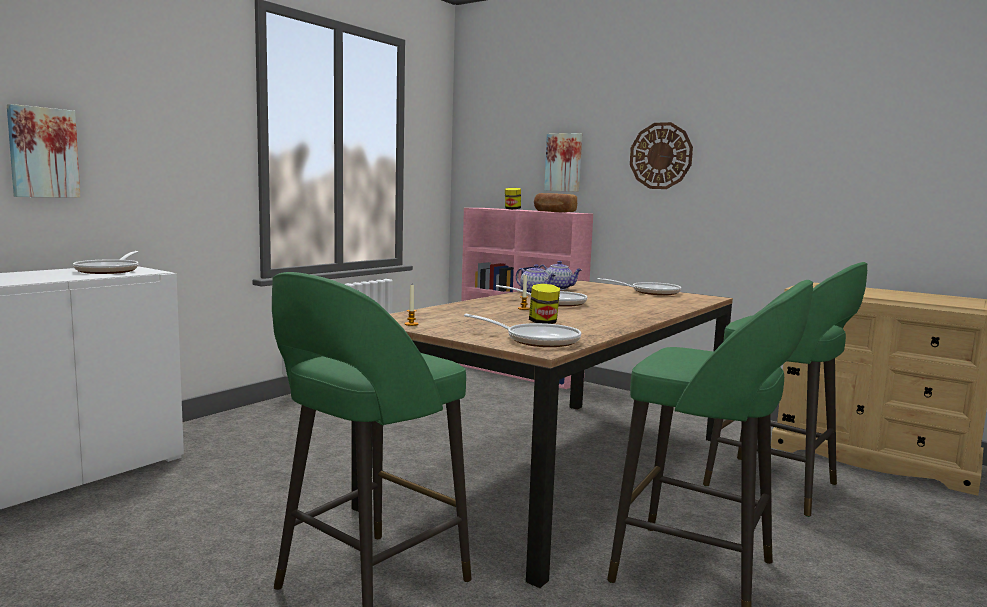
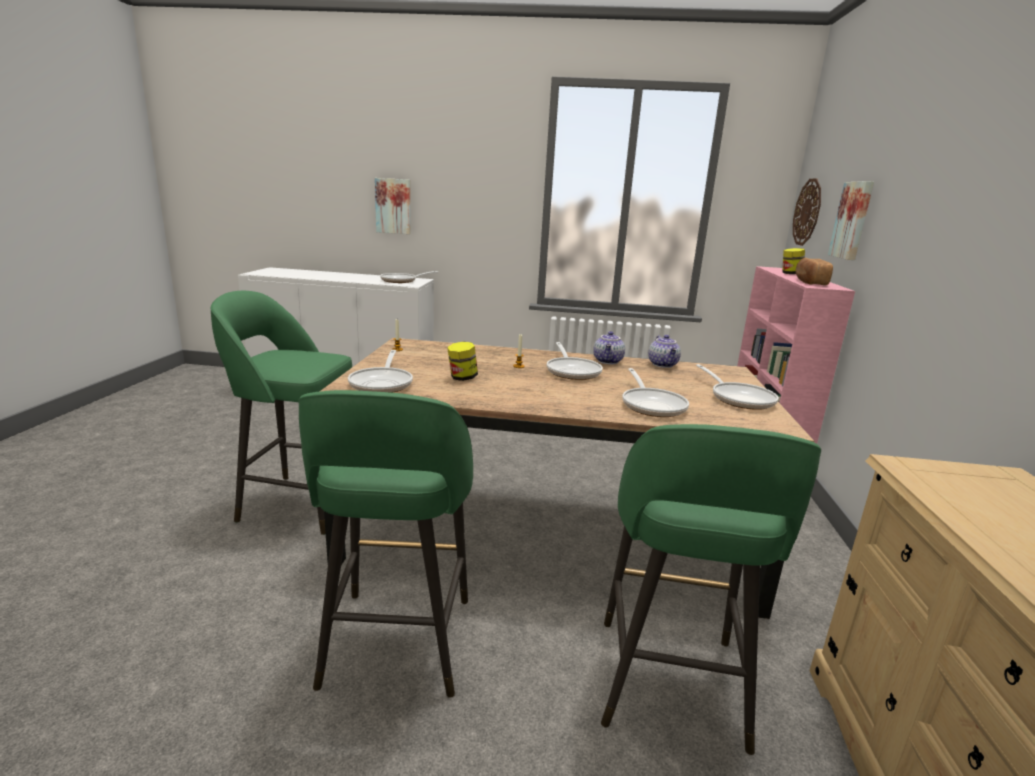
camera: 60 degrees right, 10 degrees up
wall clock [630,122,693,189] -> wall clock moved to [793,178,821,246]
none -> frying pan [622,368,689,417]

